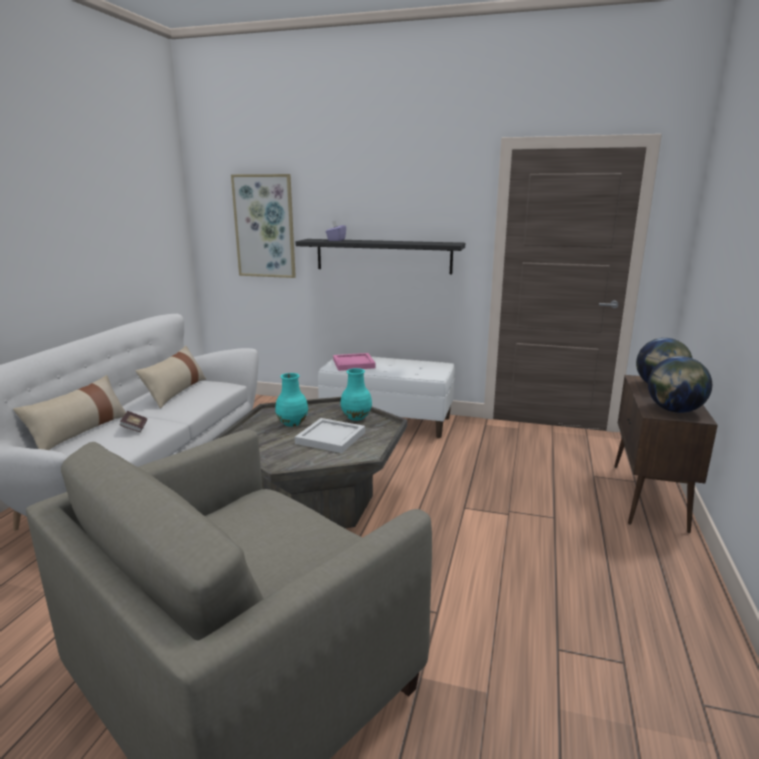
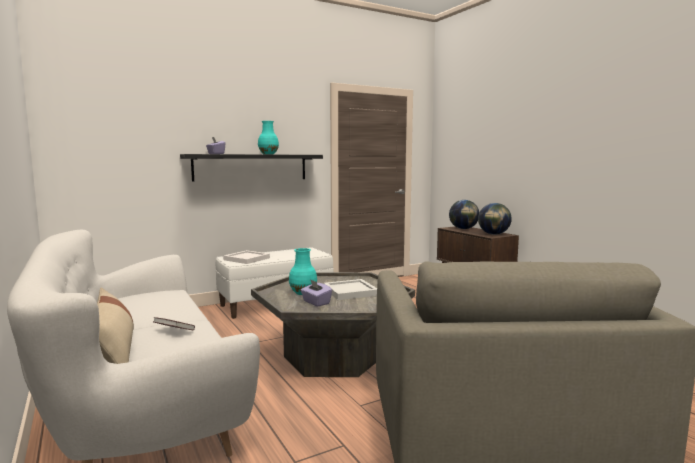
camera: 45 degrees left, 10 degrees down
beige pillow [135,346,206,409] -> none
picture [231,174,296,278] -> none
pink tray [333,353,376,371] -> white tray [223,250,270,264]
turquoise vase [340,368,372,421] -> turquoise vase moved to [258,121,279,154]
none -> purple tissue box [301,279,332,307]

